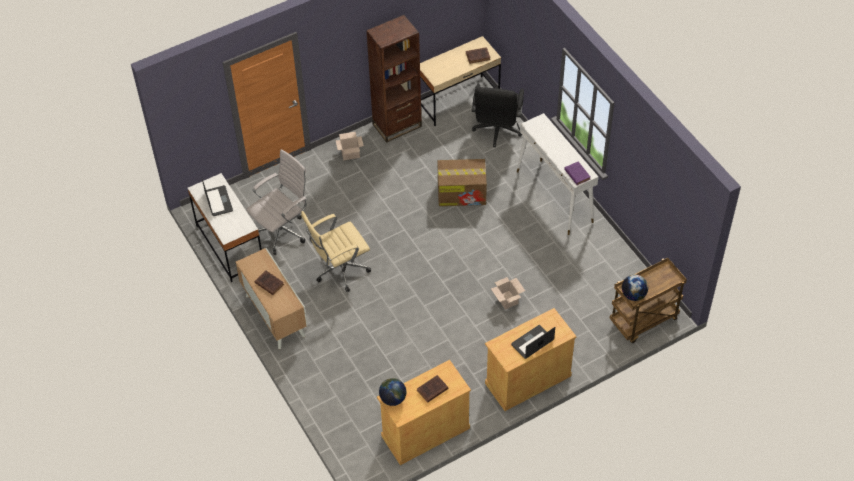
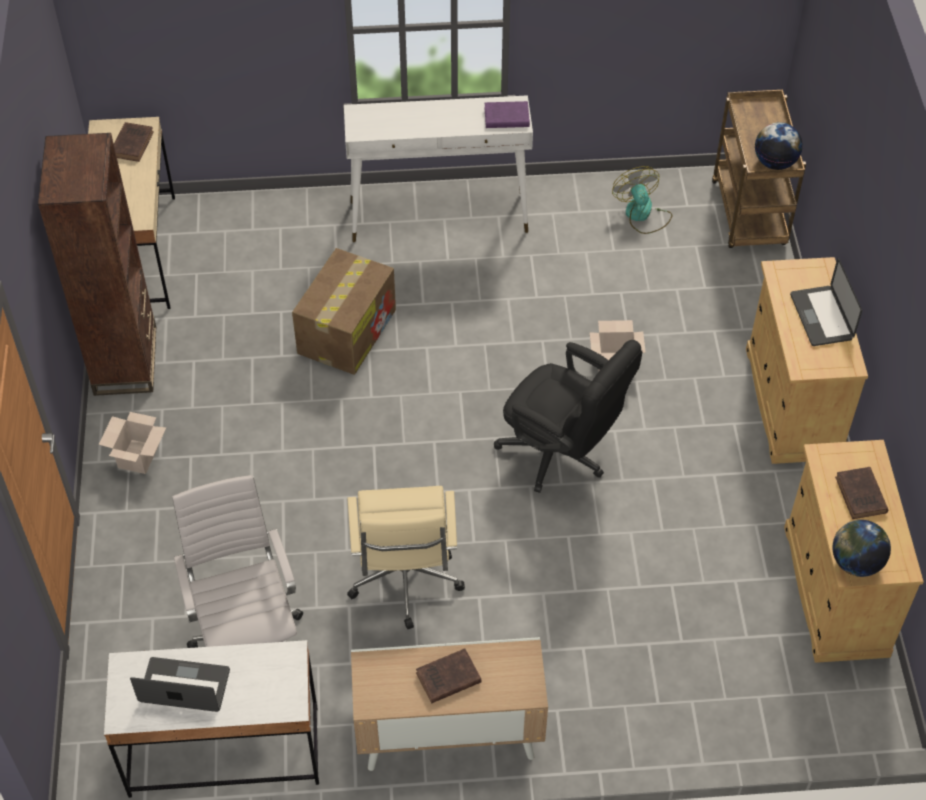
camera: 65 degrees left, 0 degrees up
black office chair [472,84,524,147] -> black office chair moved to [494,340,642,493]
none -> fan [612,166,672,234]

